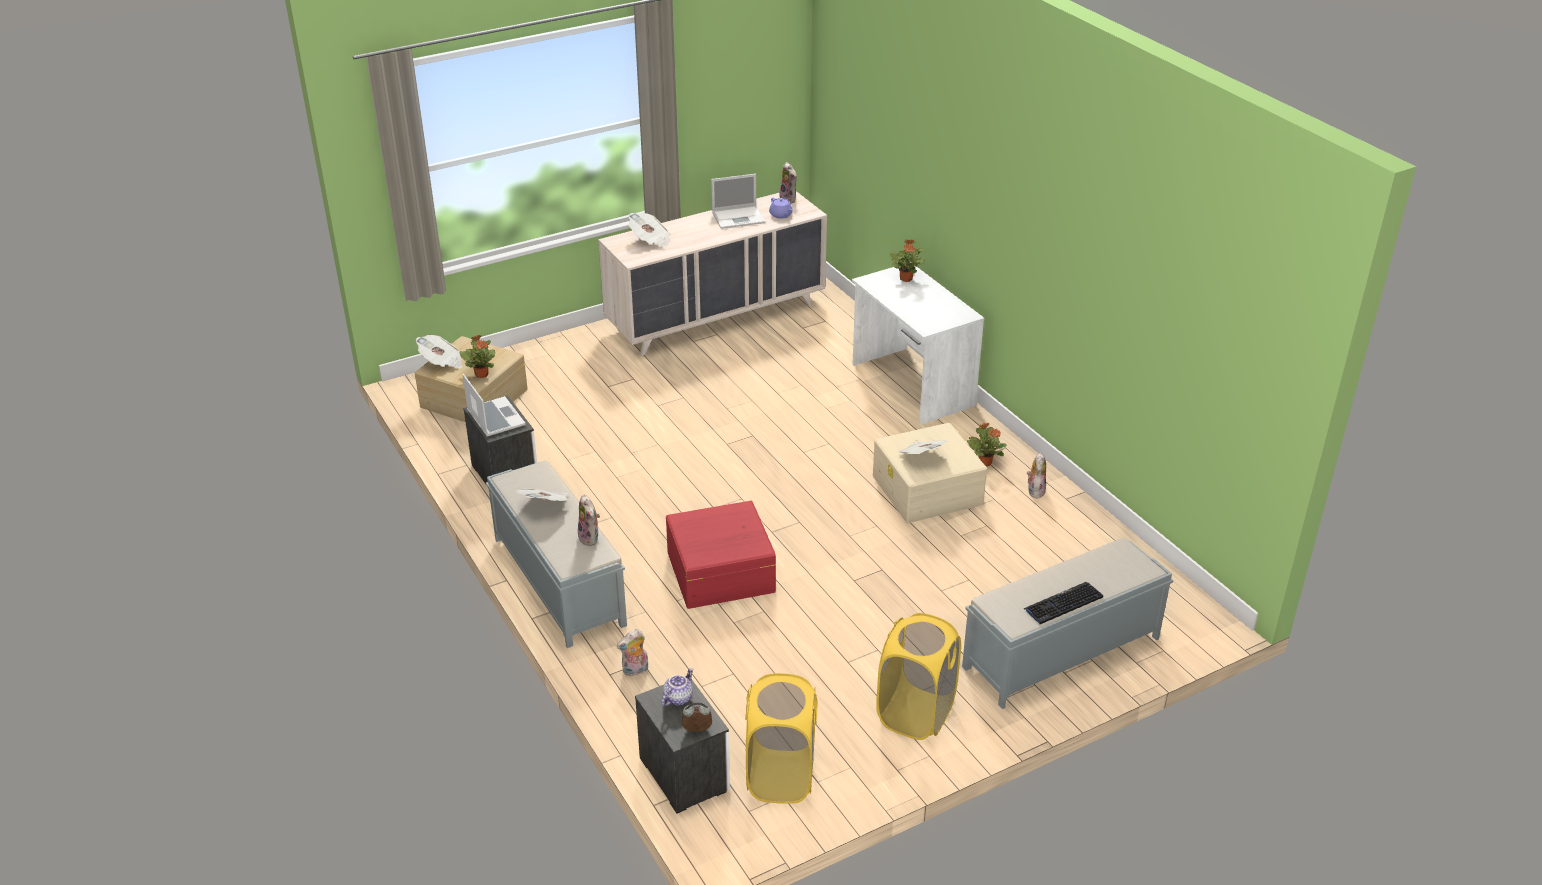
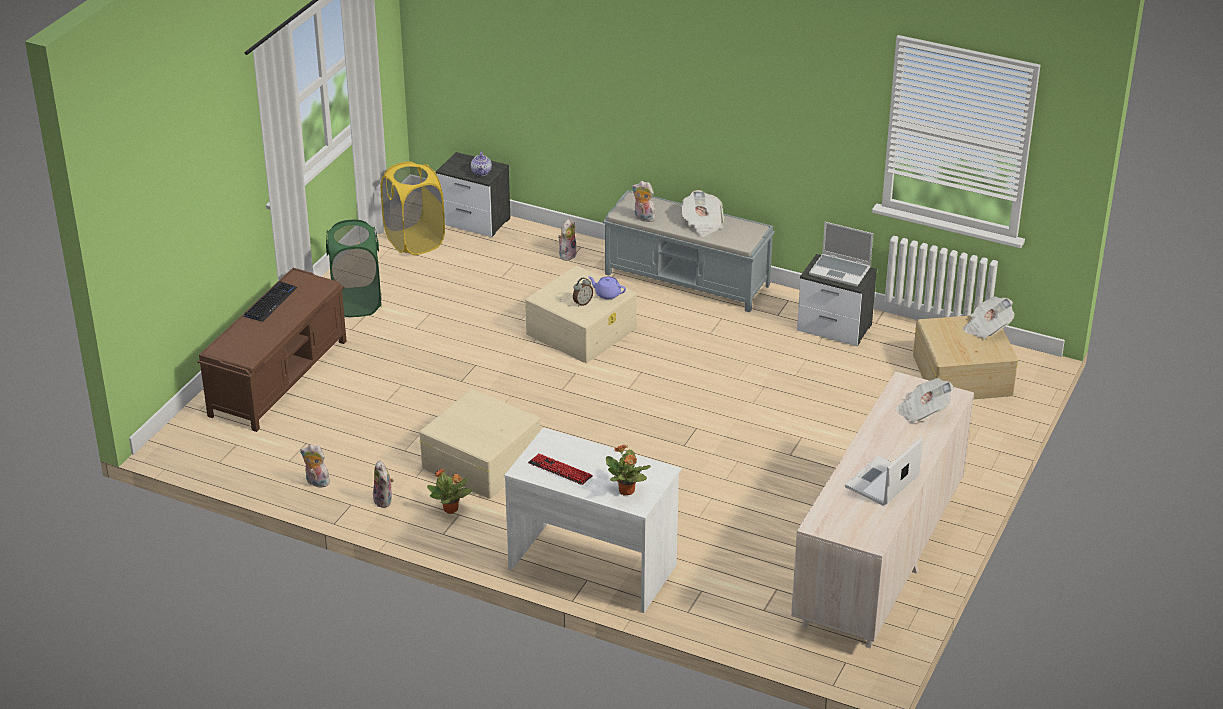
camera: 145 degrees right, 0 degrees up
potted plant [460,335,495,378] -> none
red storage box [666,501,776,609] -> beige storage box [525,265,637,363]
alarm clock [682,702,712,732] -> alarm clock moved to [573,278,593,307]
purple teapot [769,198,793,219] -> purple teapot moved to [588,276,626,299]
plush toy [779,162,797,203] -> plush toy moved to [300,445,330,487]
yellow laundry basket [876,613,961,740] -> green laundry basket [326,220,381,317]
newspaper [898,440,948,454] -> none
grey bench [962,538,1173,709] -> brown bench [198,268,347,432]
none -> keyboard [528,454,593,485]

